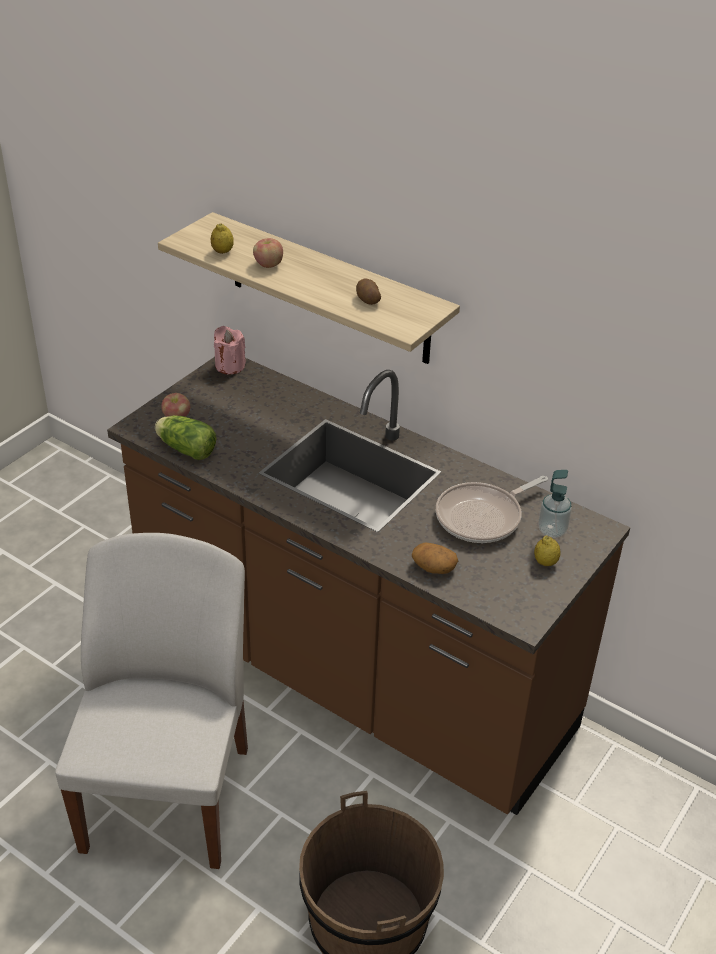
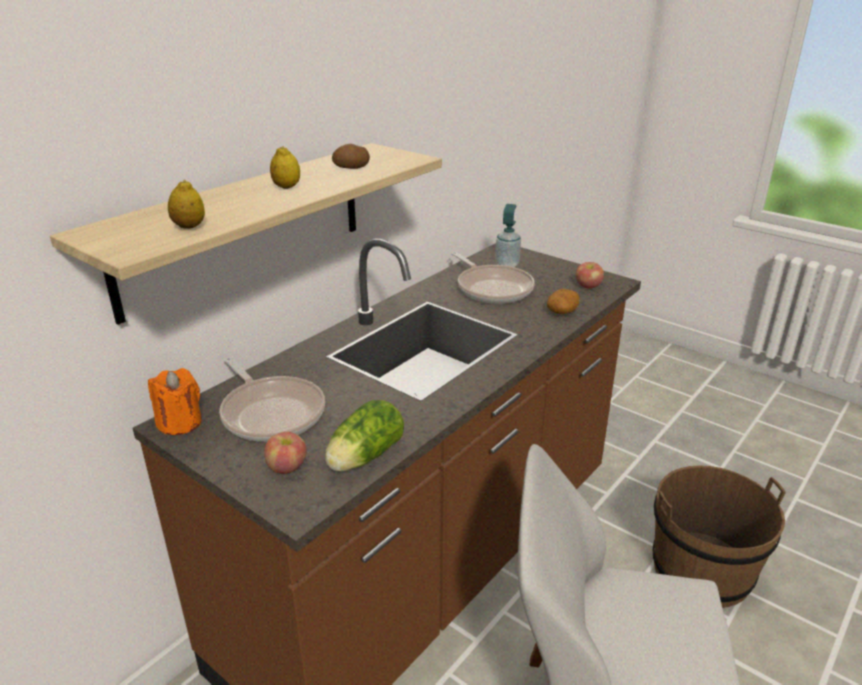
camera: 85 degrees left, 10 degrees down
pink candle [214,326,246,374] -> orange candle [148,368,202,435]
apple [253,238,283,268] -> apple moved to [576,262,604,289]
lemon [534,535,561,566] -> lemon moved to [270,146,300,189]
none -> frying pan [219,357,325,442]

